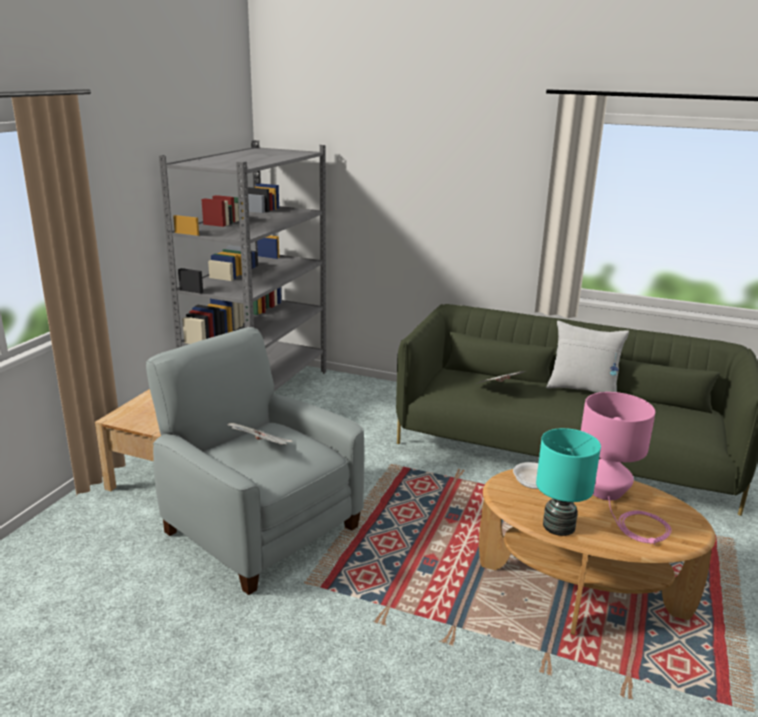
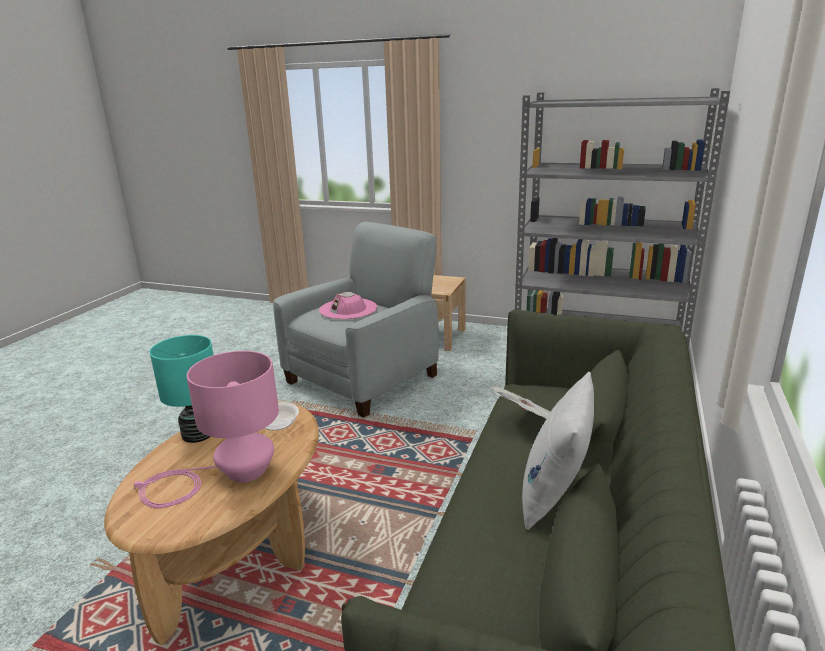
camera: 90 degrees right, 0 degrees up
newspaper [227,423,292,445] -> pink hat [319,292,377,319]

